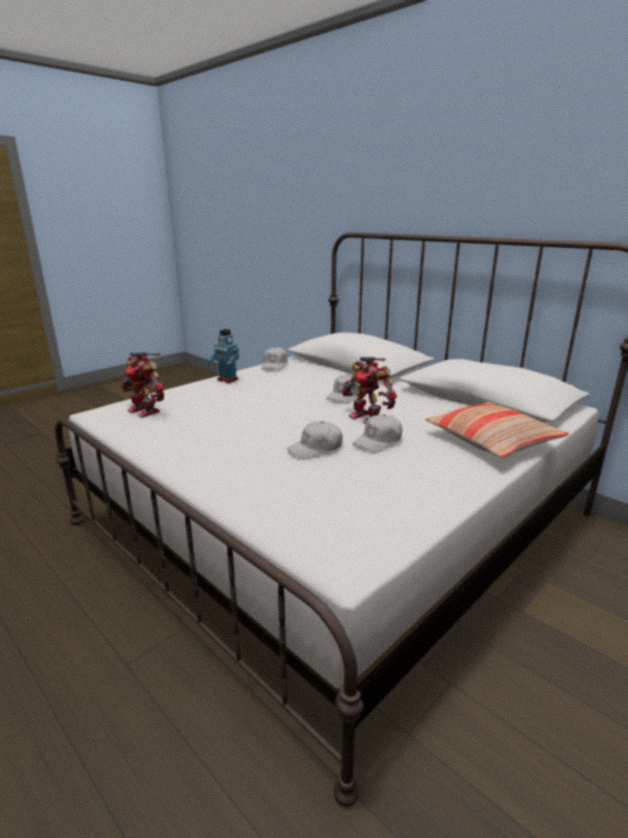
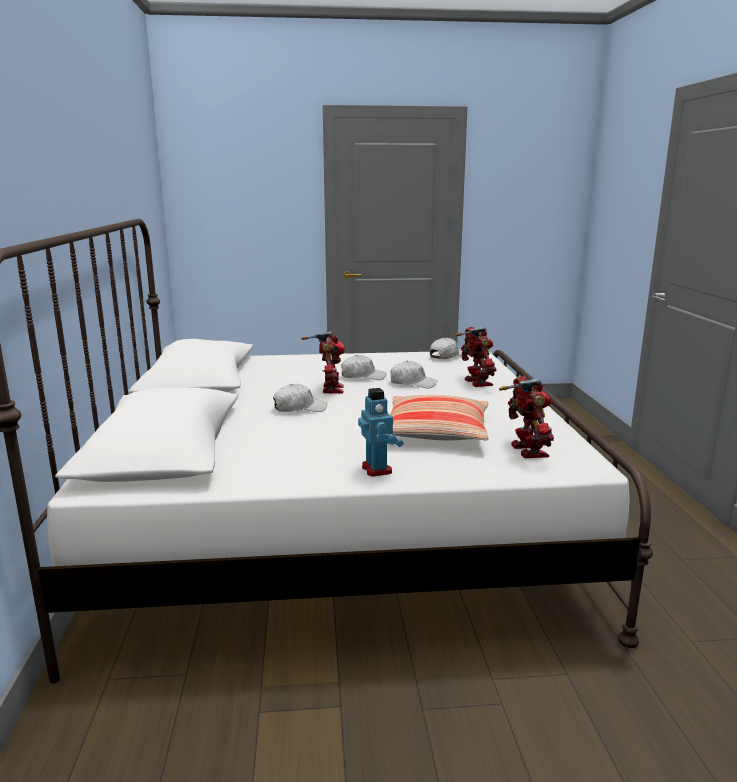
camera: 140 degrees left, 5 degrees down
white cap [261,347,288,370] -> white cap moved to [430,338,463,359]
pillow [425,402,569,458] -> pillow moved to [390,395,489,441]
none -> toy robot [456,327,496,387]

